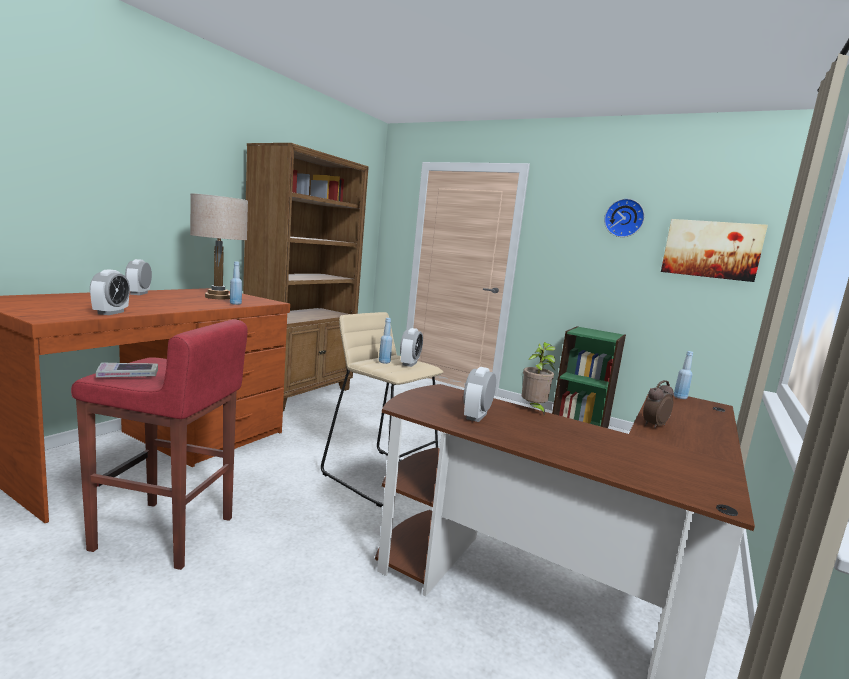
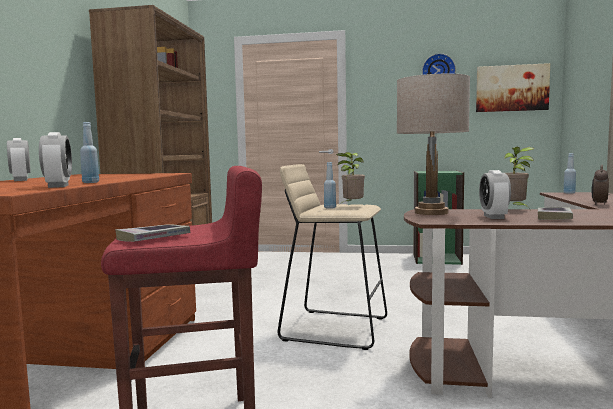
camera: 20 degrees left, 5 degrees down
beige table lamp [190,193,248,299] -> beige table lamp moved to [397,74,470,215]
blue bottle [230,261,242,305] -> blue bottle moved to [80,122,99,183]
alarm clock [400,328,423,367] -> potted plant [336,152,365,204]
none -> book [538,207,573,220]

